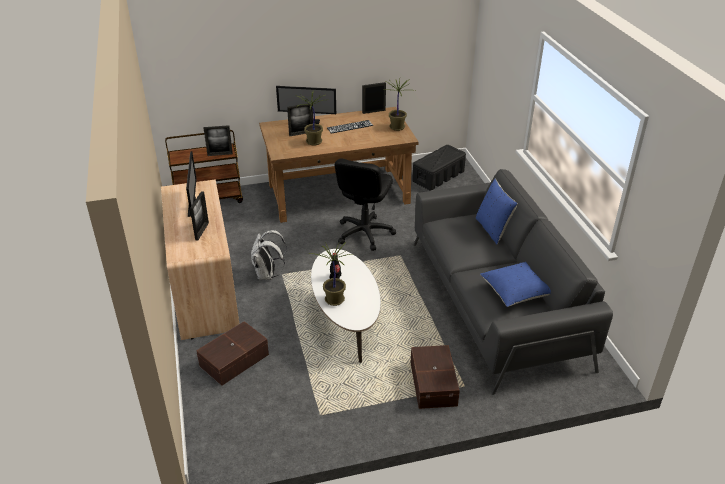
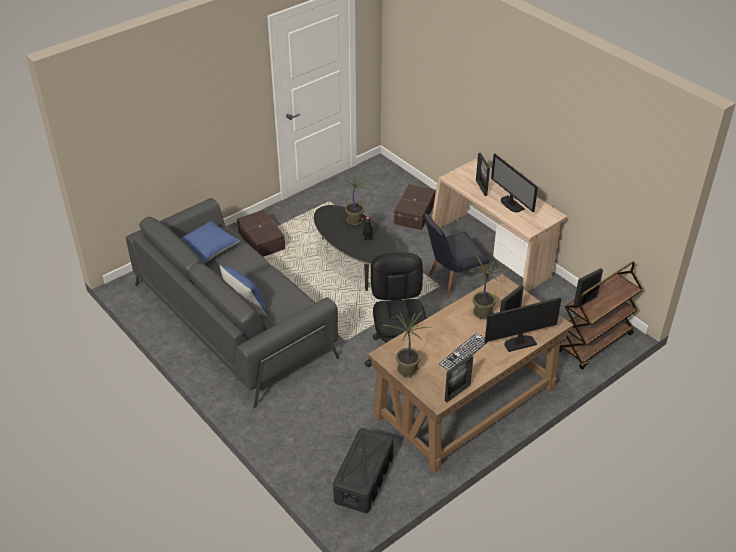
camera: 155 degrees right, 5 degrees up
white backpack [251,230,287,280] -> black chair [424,213,489,299]
white coffee table [311,249,381,363] -> black coffee table [314,205,397,291]

